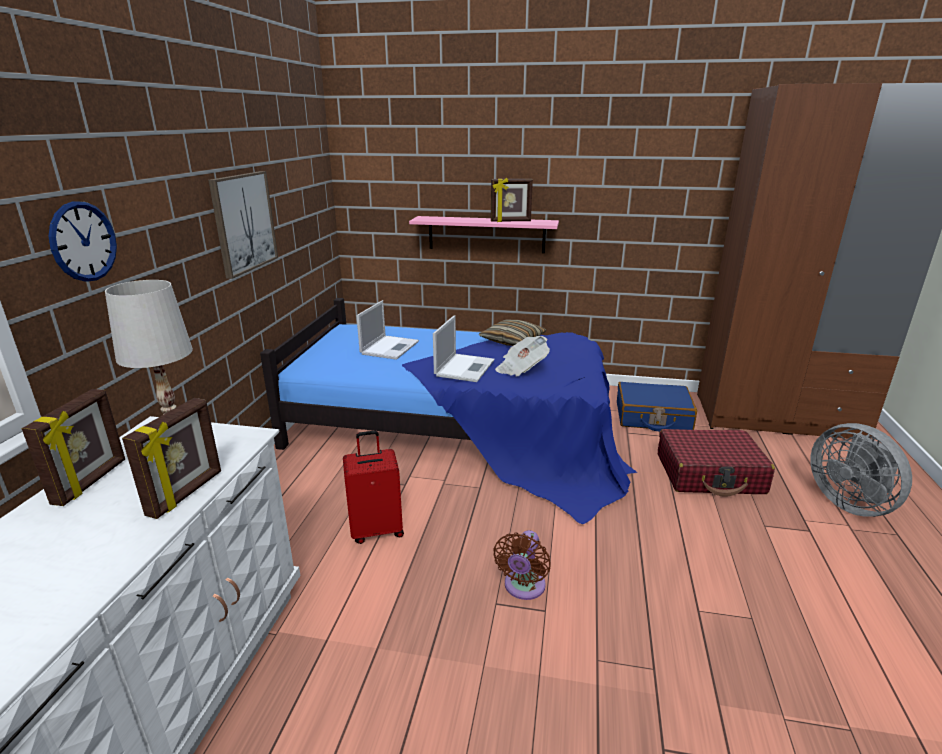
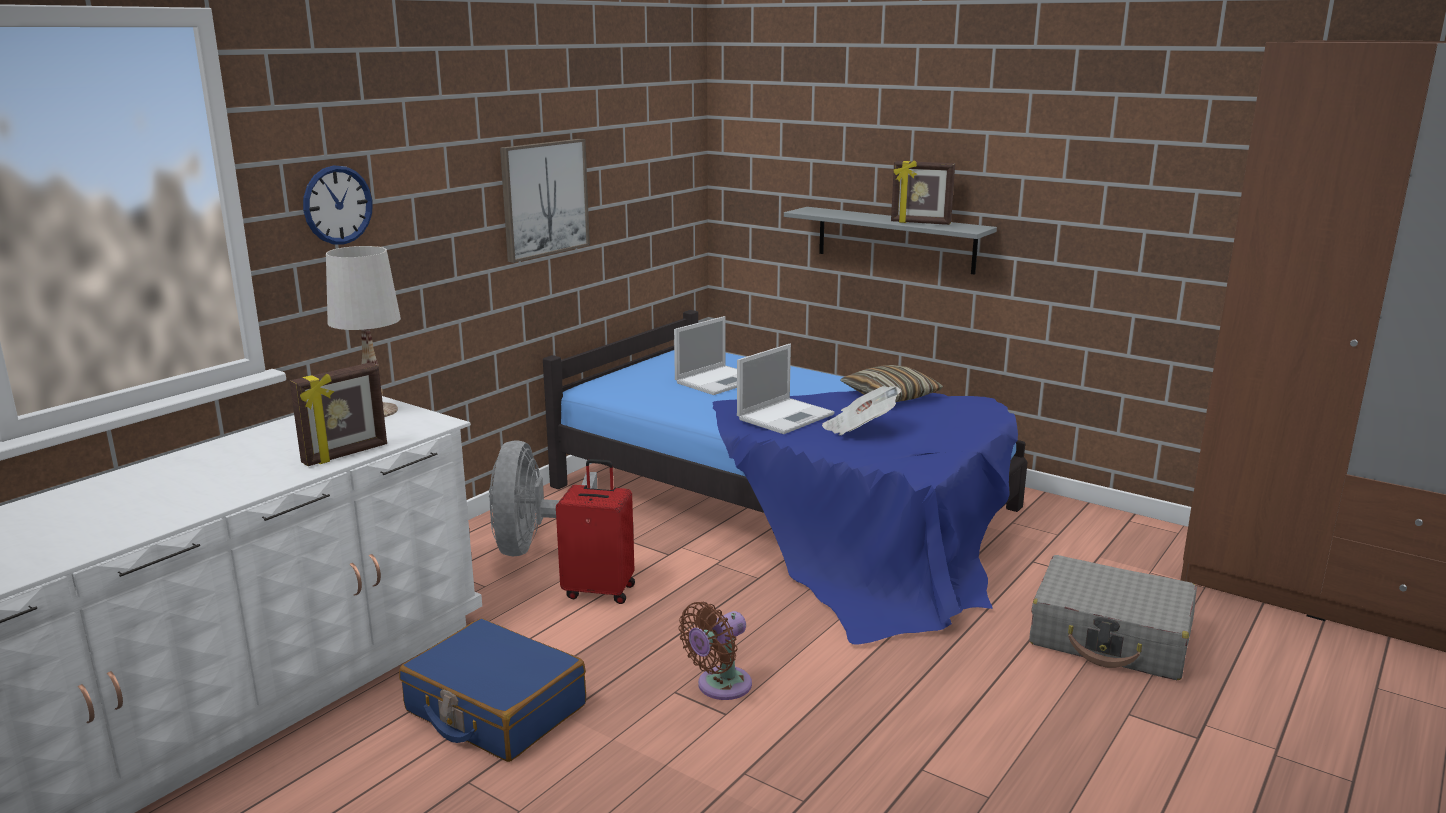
camera: 25 degrees right, 5 degrees down
picture frame [22,389,125,506] -> none
pink shelf [409,216,559,253] -> grey shelf [784,207,997,275]
blue suitcase [617,382,697,431] -> blue suitcase moved to [399,618,586,762]
red suitcase [658,429,775,497] -> grey suitcase [1029,555,1197,680]
grey fan [810,423,912,517] -> grey fan moved to [489,440,597,556]

